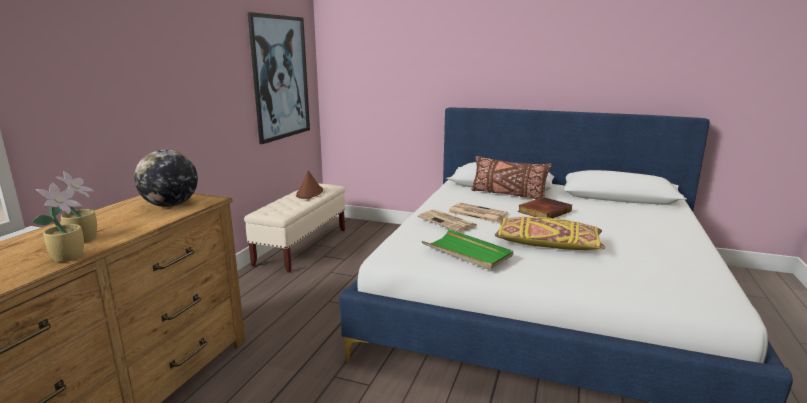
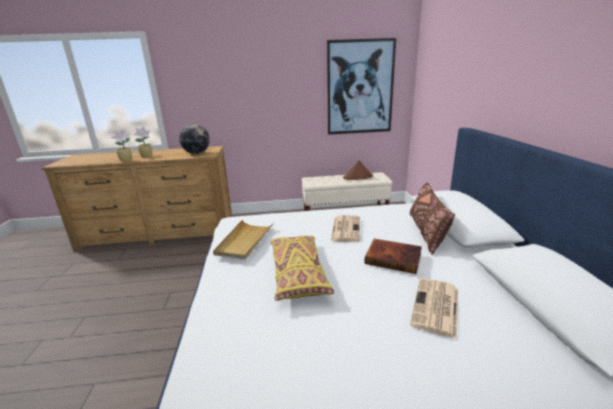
camera: 65 degrees right, 5 degrees up
newspaper [418,210,478,232] -> newspaper moved to [410,278,458,338]
green tray [422,229,513,270] -> beige tray [213,220,274,259]

